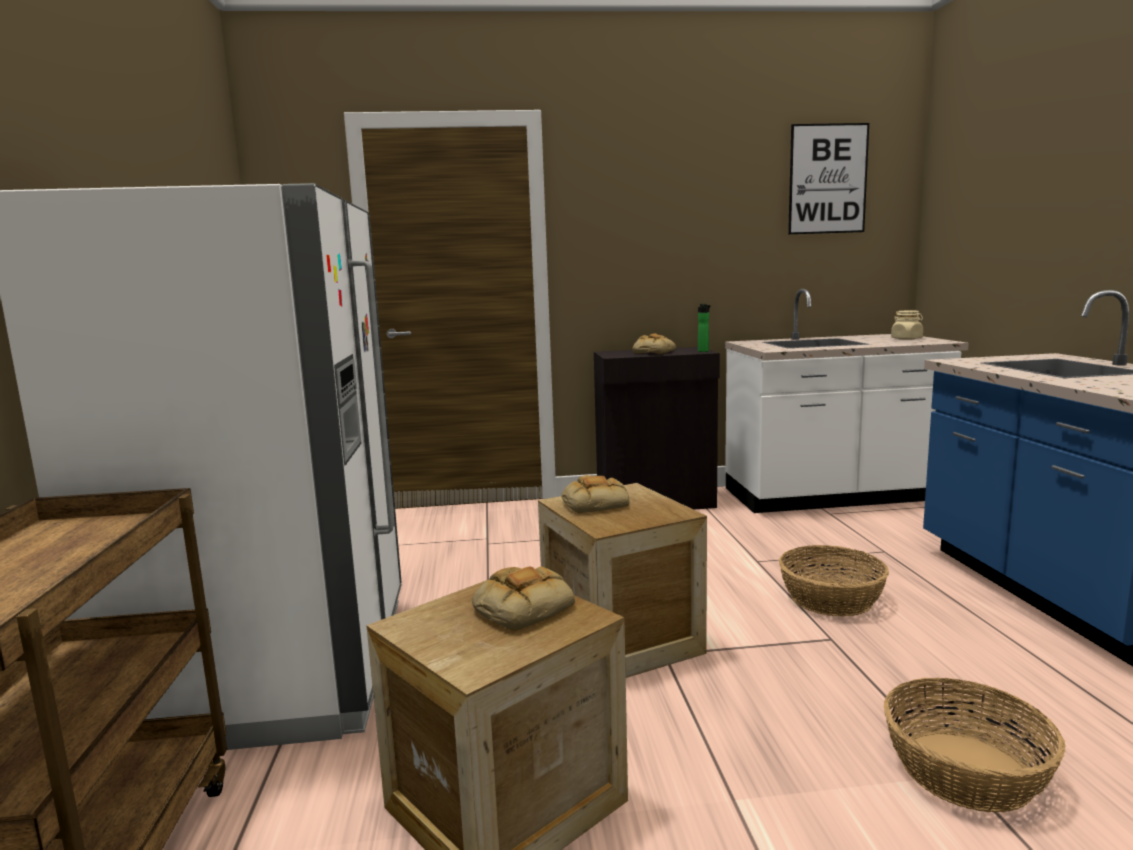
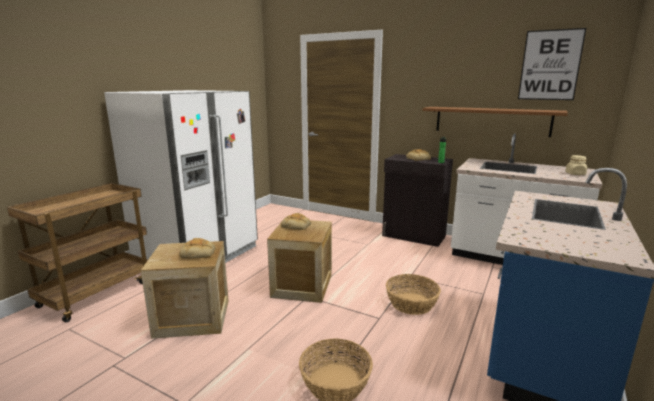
camera: 35 degrees right, 5 degrees up
none -> brown shelf [422,107,568,137]

